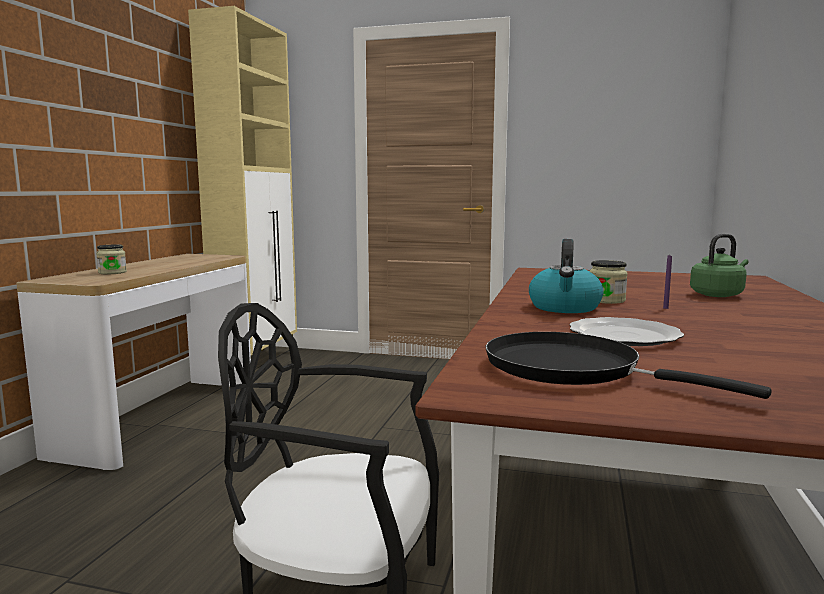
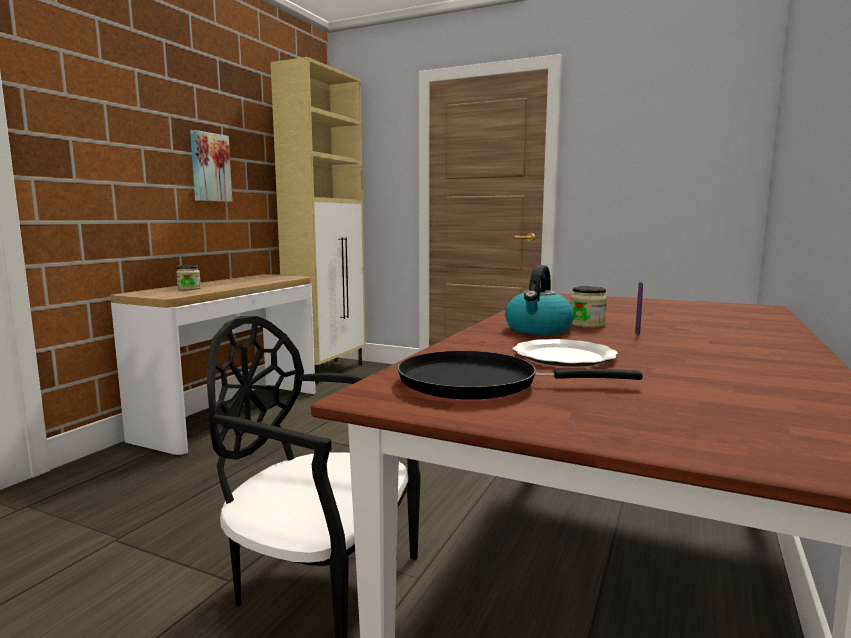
camera: 10 degrees right, 0 degrees up
black frying pan [486,332,771,399] -> black frying pan turned 45 degrees counterclockwise [397,351,643,399]
green kettle [690,234,749,297] -> none
none -> picture [190,130,233,202]

